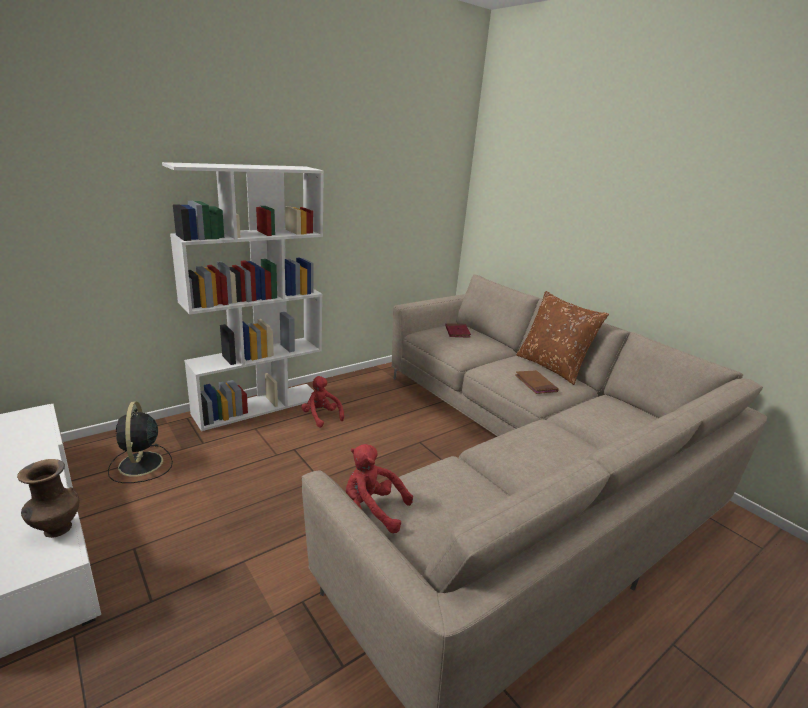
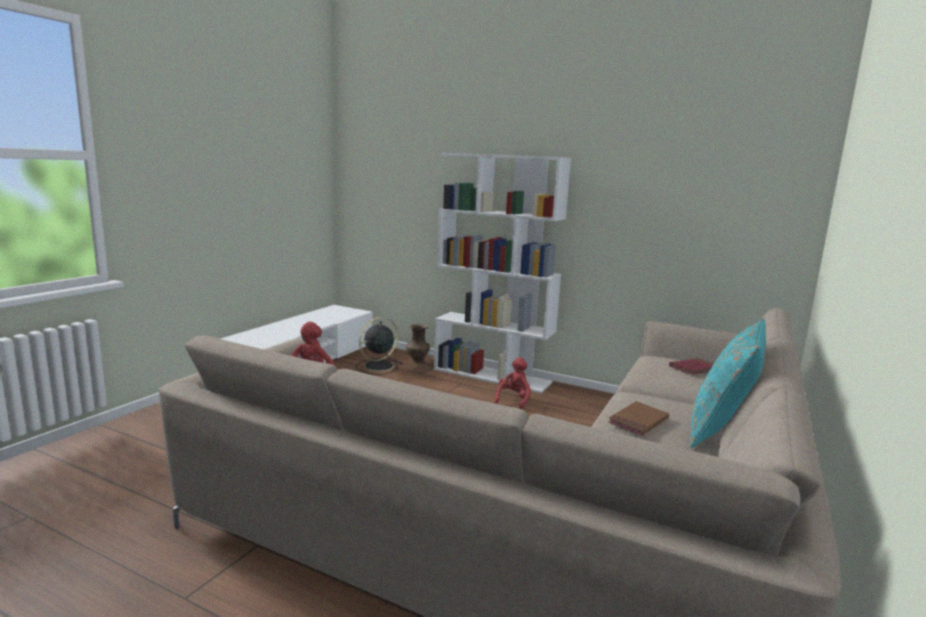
camera: 65 degrees right, 10 degrees down
brown vase [17,459,80,538] -> brown vase moved to [406,324,430,363]
brown pillow [516,291,609,385] -> turquoise pillow [690,319,766,448]

